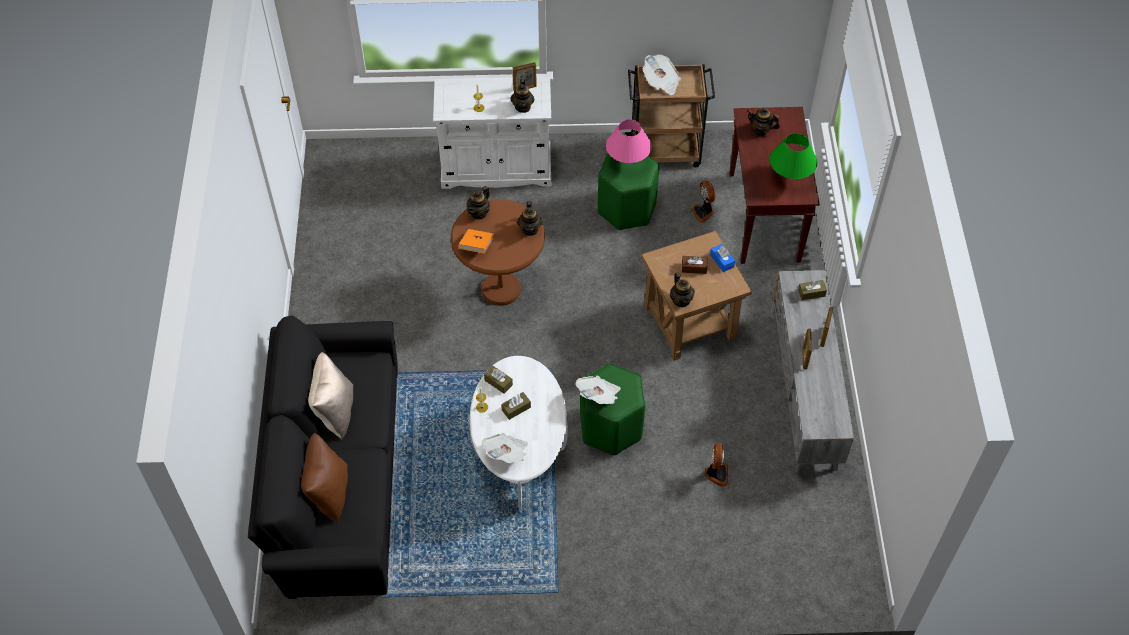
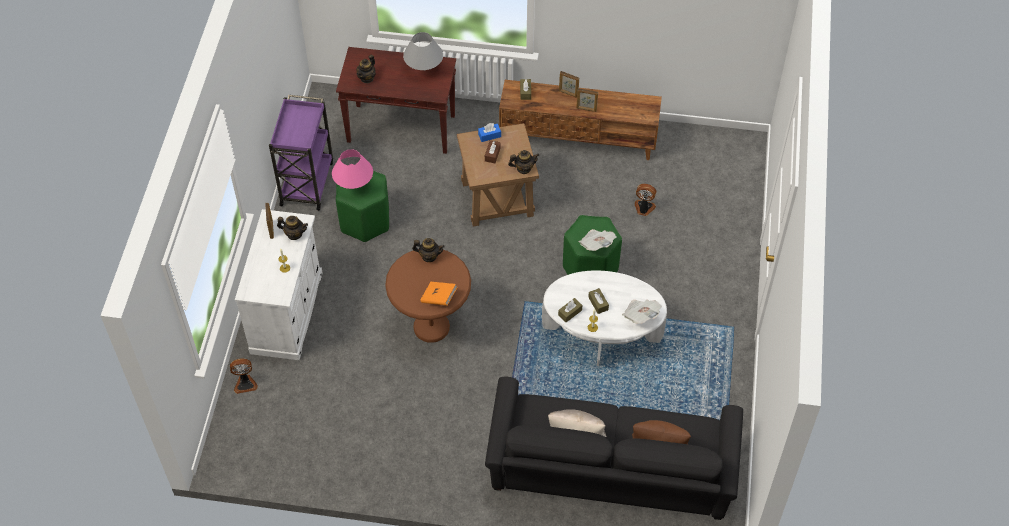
camera: 80 degrees left, 0 degrees up
teapot [467,186,490,220] -> none
brown cart [625,64,715,167] -> purple cart [269,95,333,211]
newspaper [643,54,681,95] -> none
fan [691,180,715,223] -> fan moved to [230,358,258,394]
green table lamp [770,134,817,179] -> grey table lamp [403,32,443,71]
grey tv stand [773,270,854,472] -> brown tv stand [499,80,662,160]

